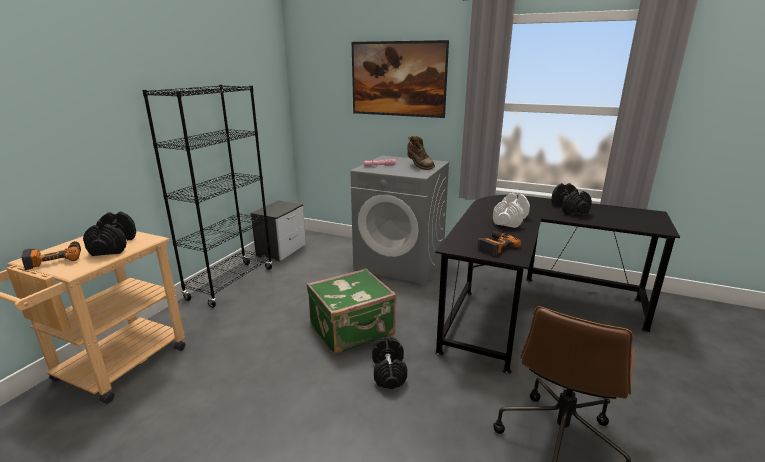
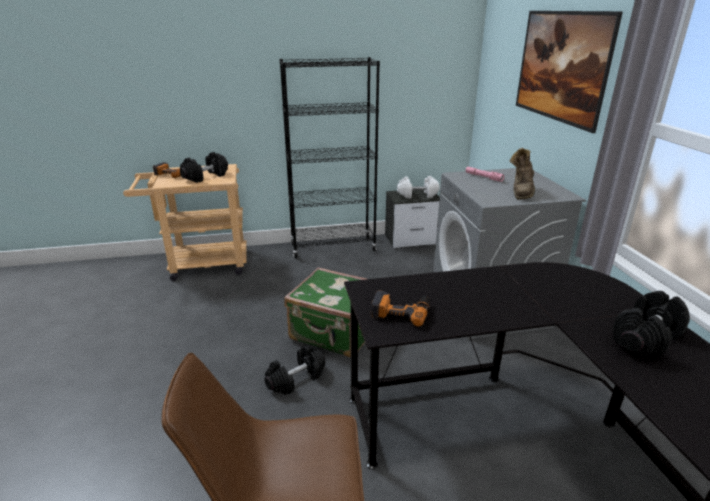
camera: 55 degrees right, 5 degrees up
white dumbbell [493,193,530,228] -> white dumbbell moved to [397,176,440,198]

